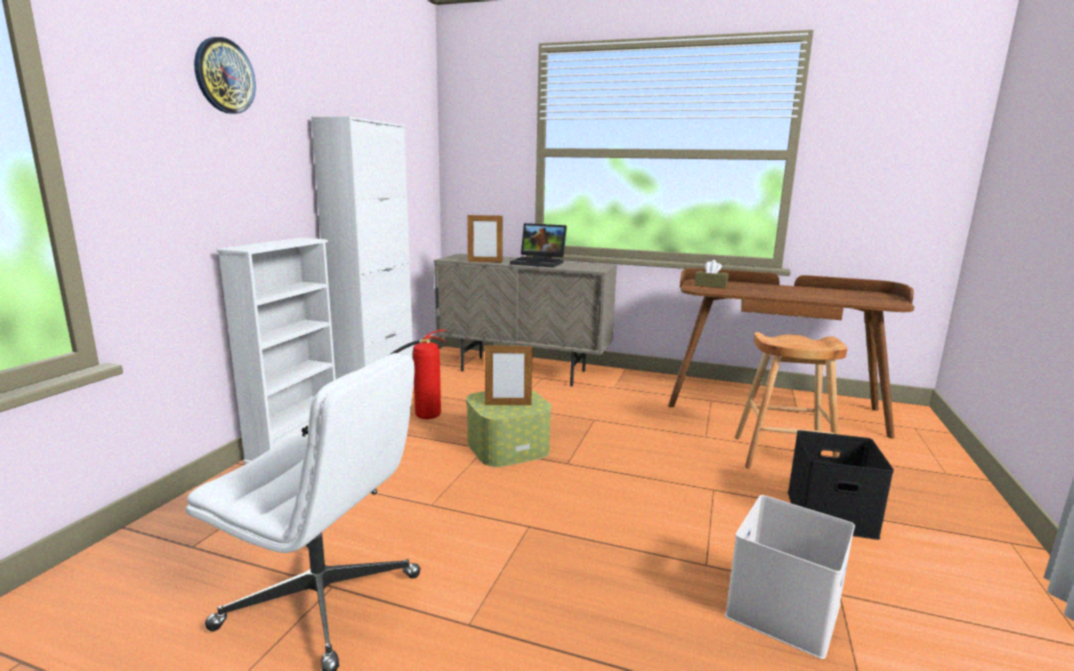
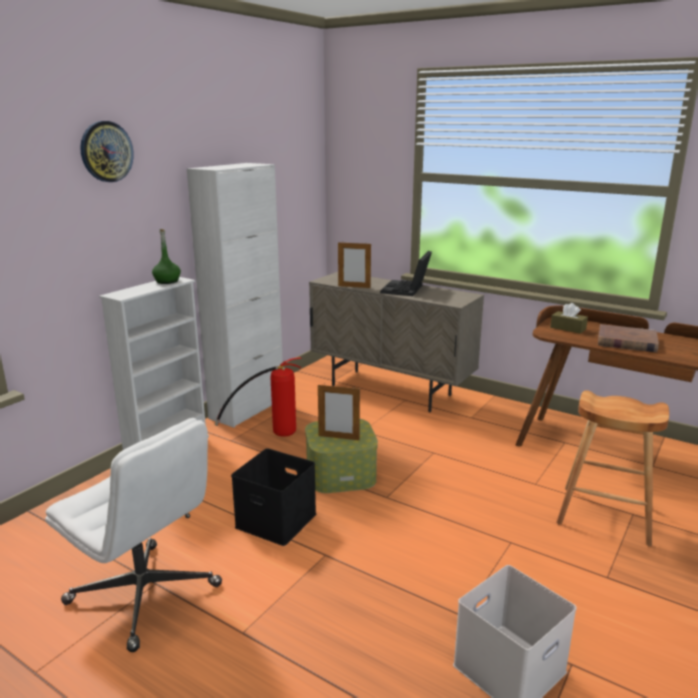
camera: 15 degrees right, 5 degrees up
laptop [510,223,567,268] -> laptop turned 75 degrees clockwise [380,251,432,296]
black storage box [788,430,894,540] -> black storage box moved to [231,448,316,546]
none -> green bottle [152,229,181,284]
none -> brown book [598,324,659,352]

